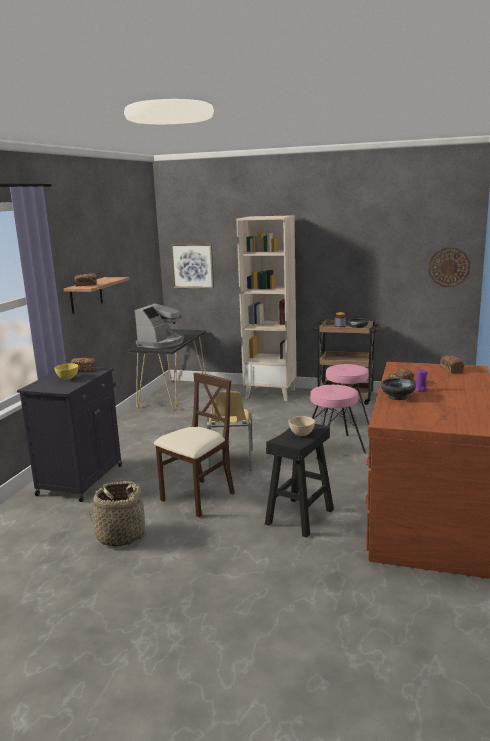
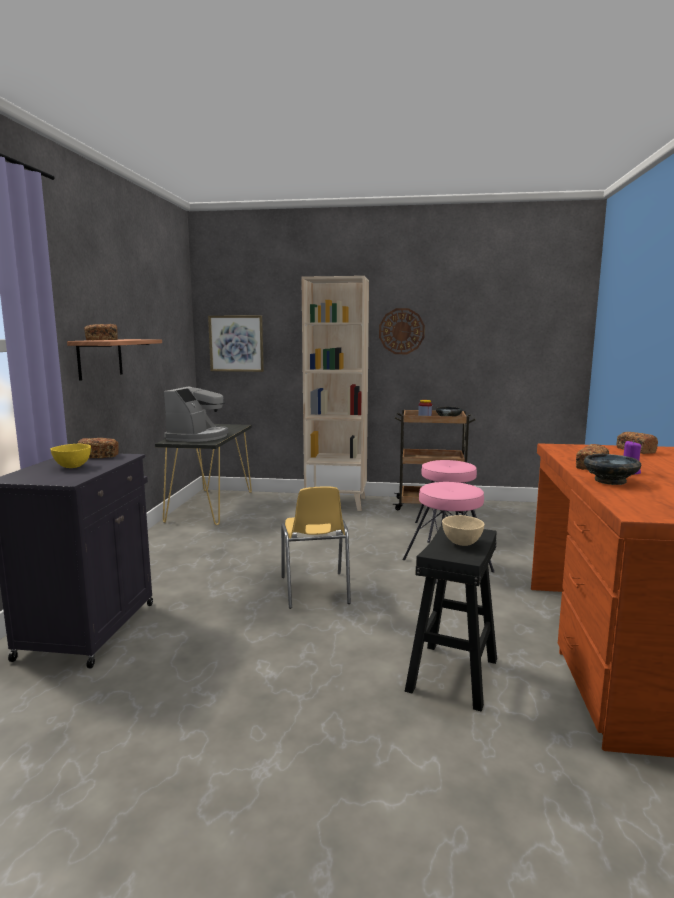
camera: 10 degrees left, 5 degrees down
basket [89,481,147,547] -> none
beige chair [154,373,235,517] -> none
wall clock [428,248,470,287] -> wall clock moved to [379,308,425,354]

